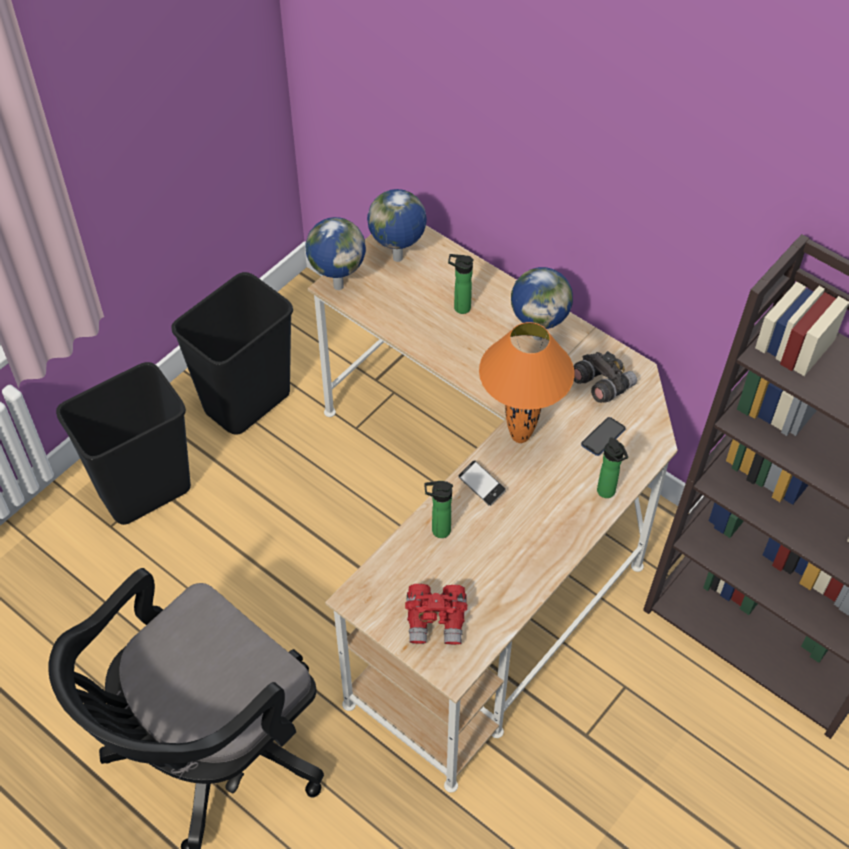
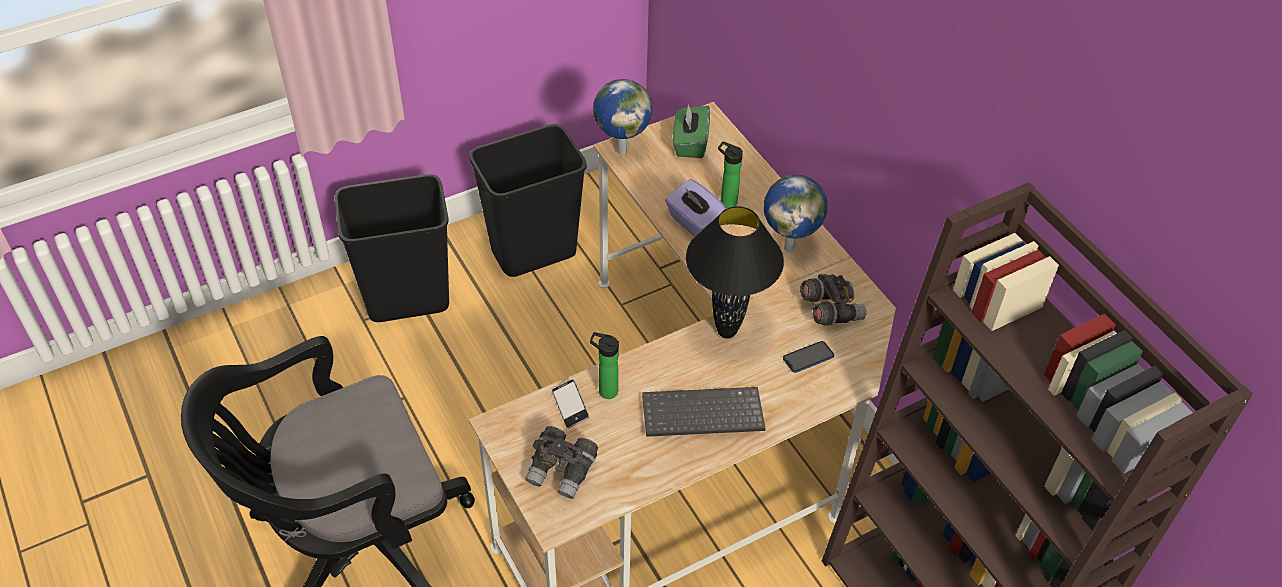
camera: 20 degrees right, 5 degrees down
globe [367,189,427,262] -> green tissue box [673,104,710,158]
red binoculars [405,584,467,645] -> grey binoculars [525,426,598,499]
phone [458,460,506,506] -> phone moved to [552,379,589,428]
orange table lamp [479,322,574,443] -> black table lamp [686,206,784,339]
bottle [597,437,628,498] -> none
none -> keyboard [642,387,765,437]
none -> purple tissue box [665,179,726,237]

